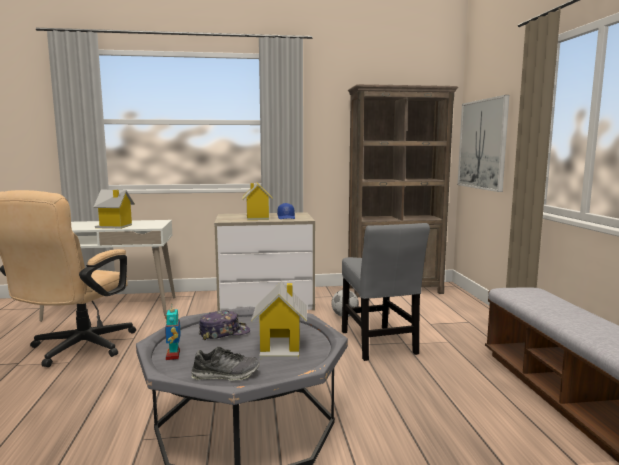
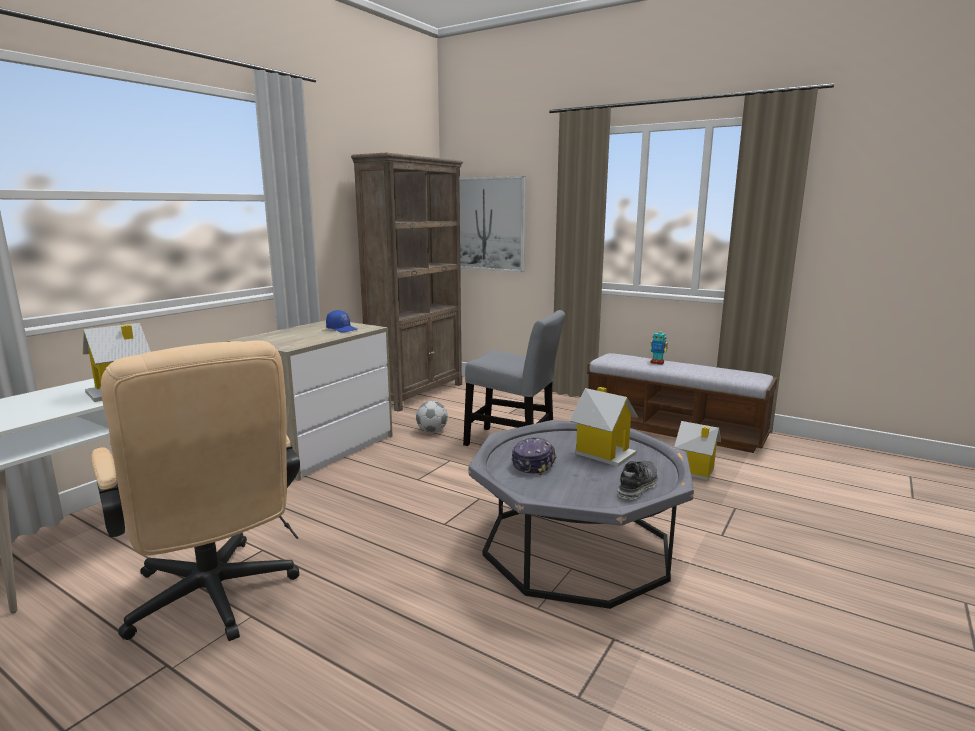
camera: 50 degrees left, 5 degrees up
toy robot [165,303,181,360] -> toy robot moved to [650,328,668,365]
toy house [242,182,273,220] -> toy house moved to [674,421,721,480]

